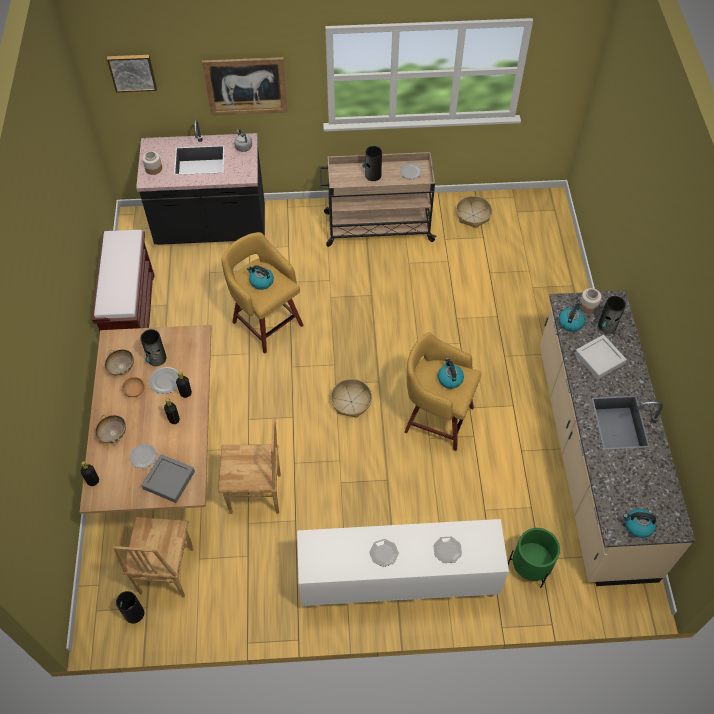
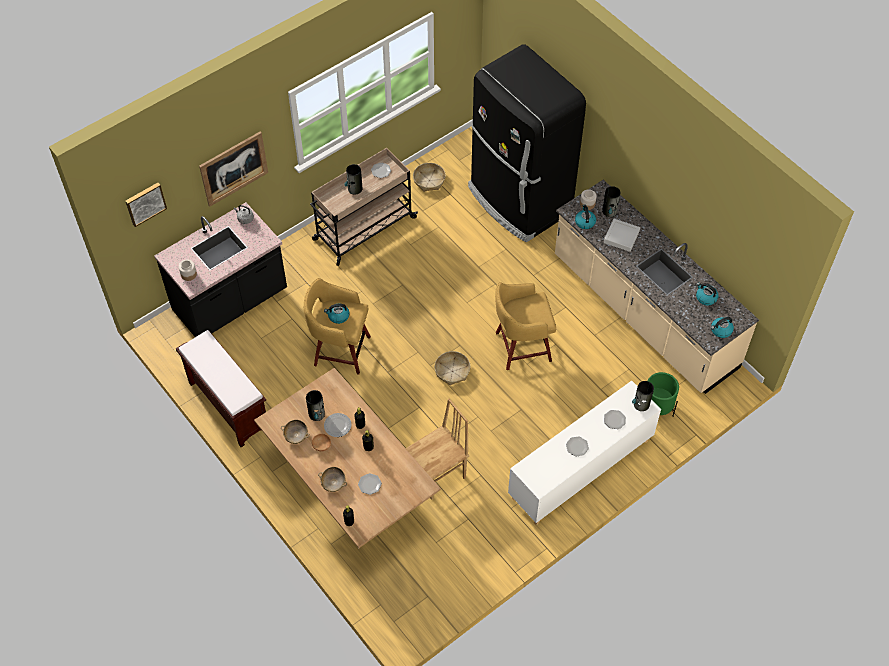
camera: 35 degrees left, 0 degrees up
brown chair [113,517,194,598] -> none
vase [116,591,144,623] -> vase moved to [632,381,654,411]
grey tray [142,454,195,503] -> none
kettle [438,358,464,389] -> kettle moved to [696,282,718,305]
none -> black fridge [468,44,586,242]

